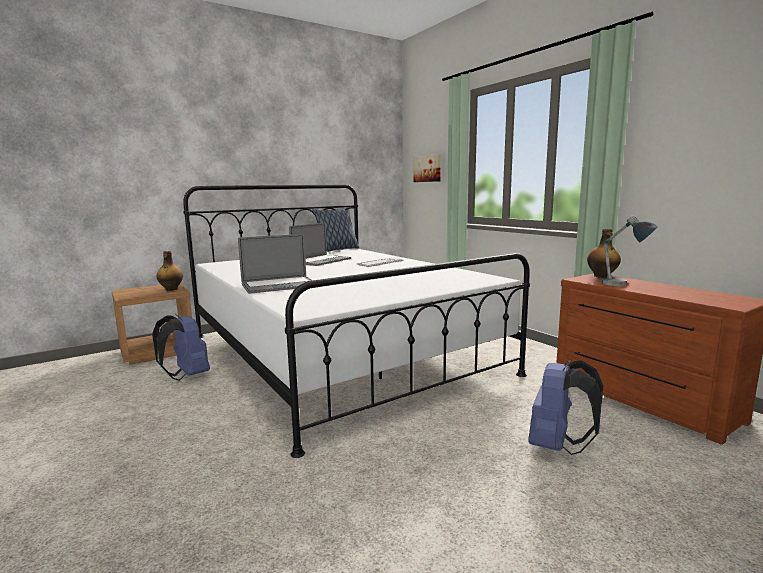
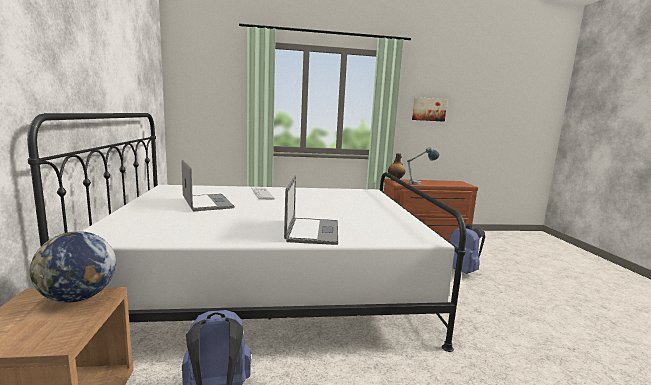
camera: 65 degrees left, 0 degrees up
bottle [156,251,183,291] -> globe [30,231,116,303]
pillow [312,207,359,252] -> none
picture [414,154,441,182] -> picture moved to [412,97,447,122]

